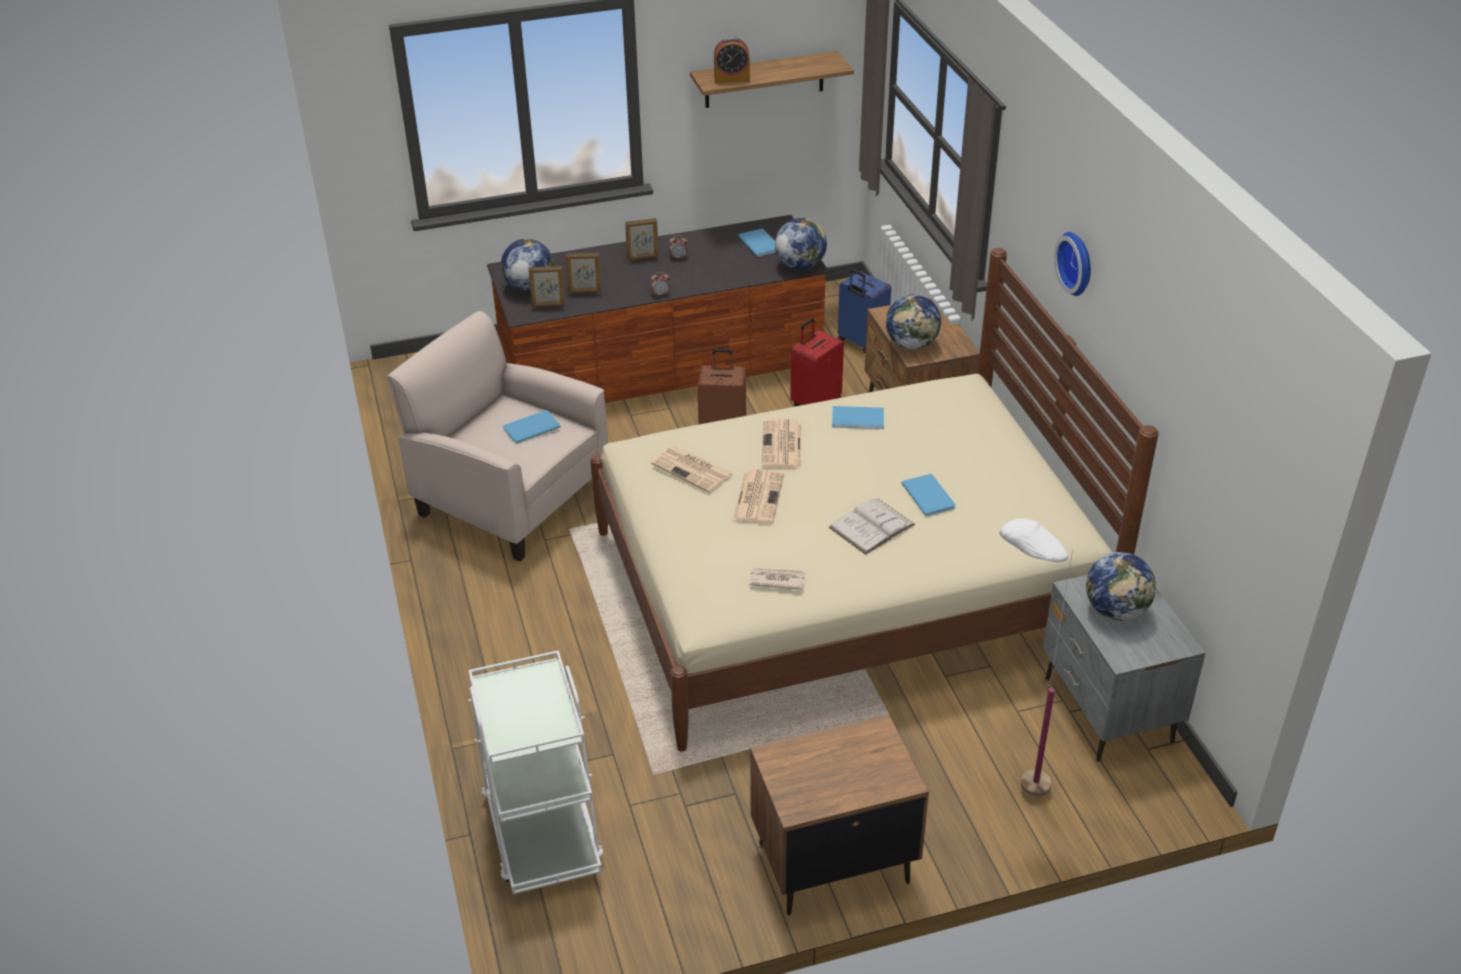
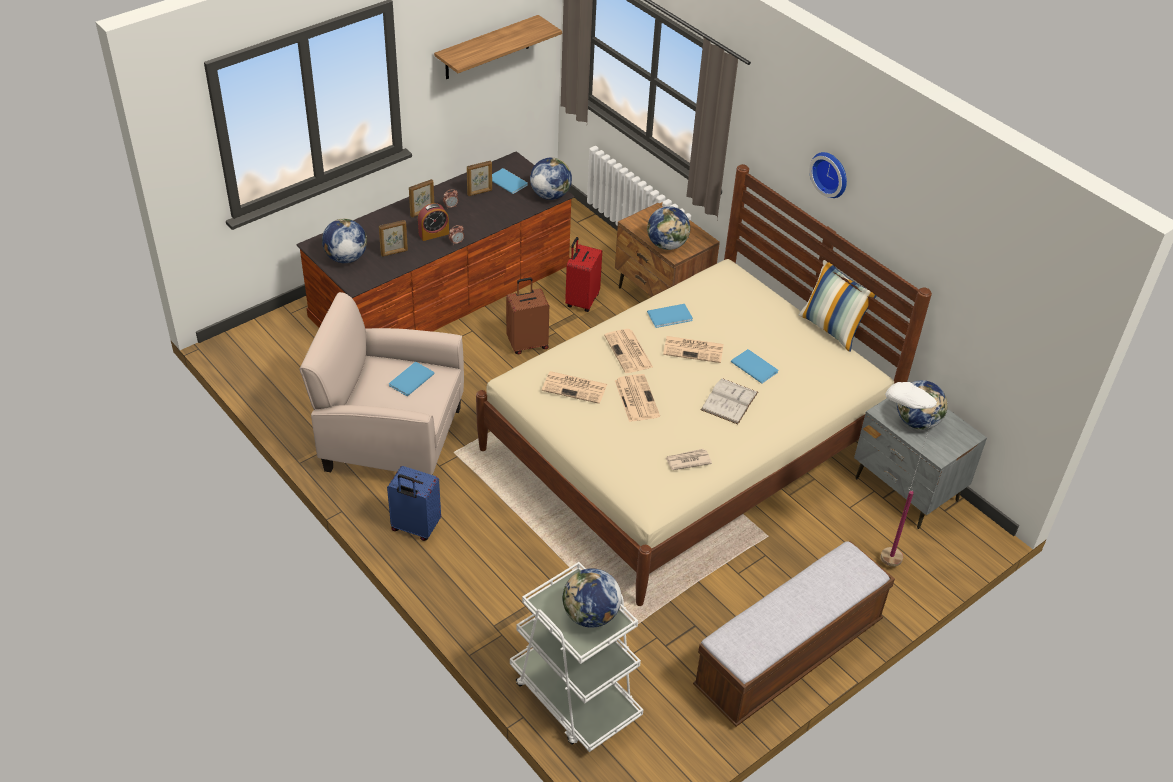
camera: 25 degrees left, 5 degrees up
picture frame [529,266,565,307] -> picture frame moved to [467,161,492,196]
alarm clock [714,37,750,83] -> alarm clock moved to [418,203,449,241]
brown nightstand [750,715,929,915] -> bench [693,541,895,727]
blue suitcase [838,269,891,353] -> blue suitcase moved to [387,466,441,541]
none -> globe [562,568,621,628]
none -> newspaper [663,336,724,363]
none -> pillow [799,260,877,352]

